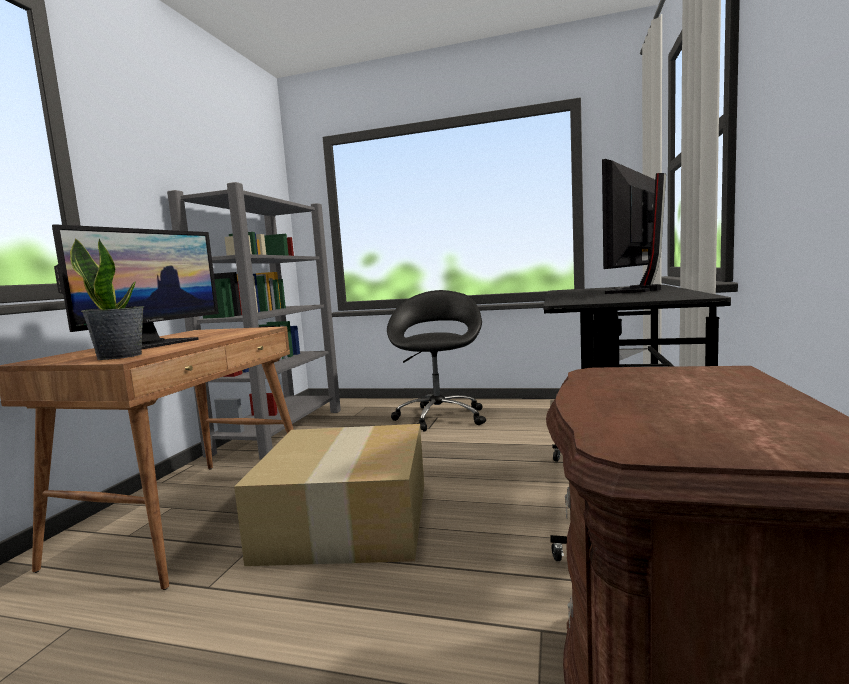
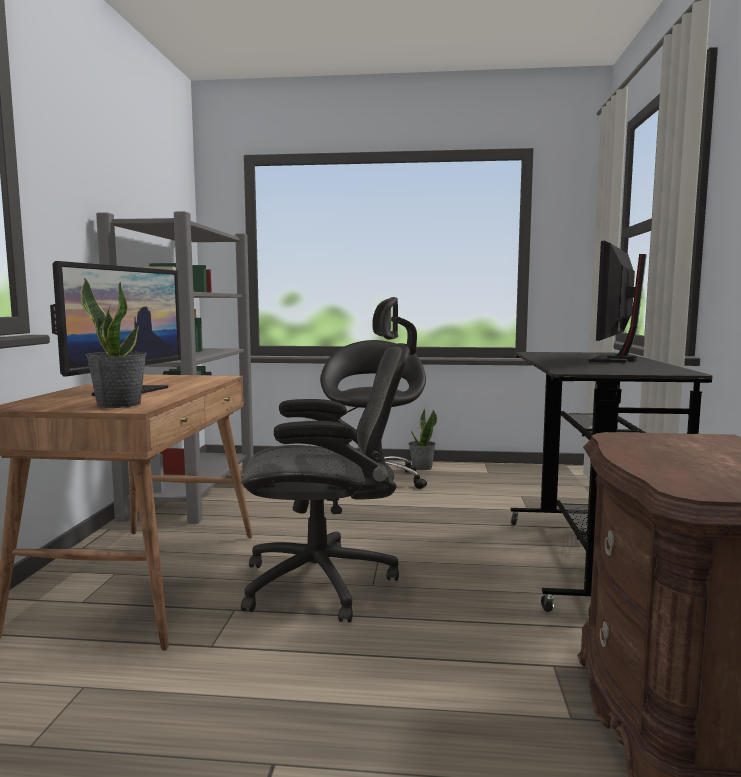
camera: 10 degrees left, 0 degrees up
cardboard box [234,424,424,566] -> office chair [241,297,417,623]
none -> potted plant [409,409,437,470]

